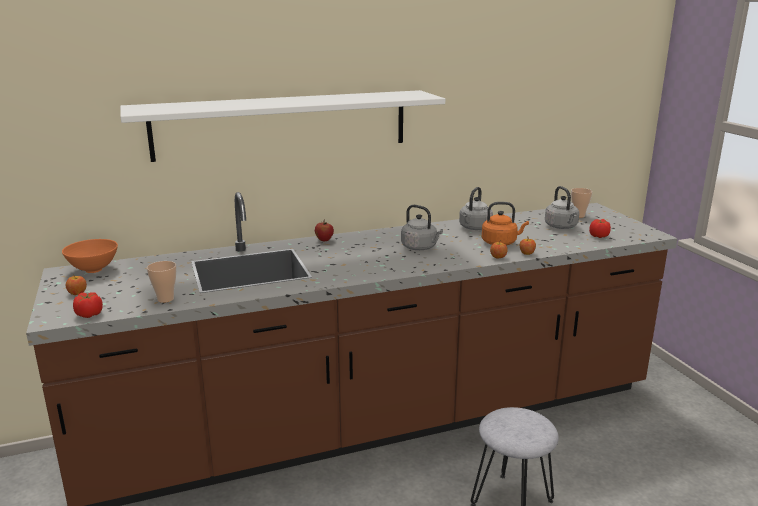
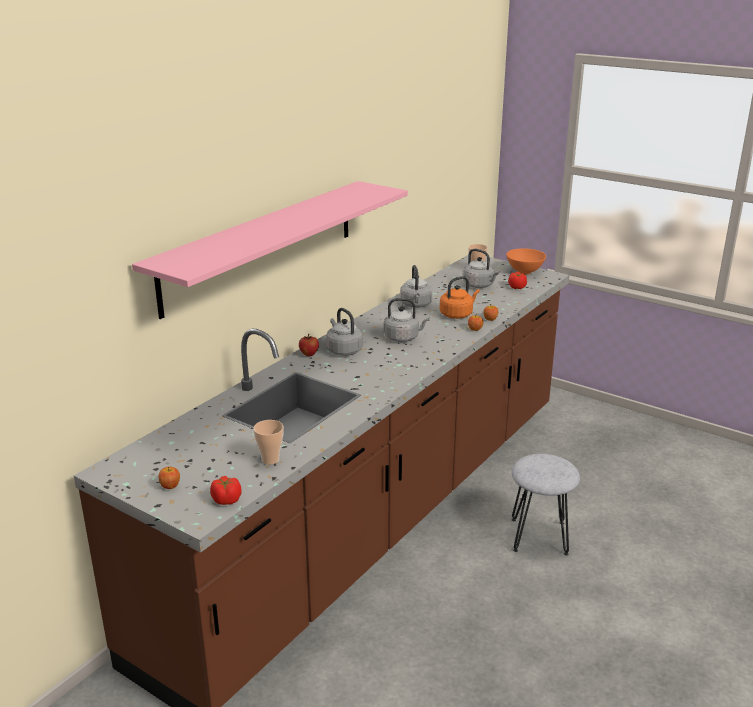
camera: 35 degrees left, 5 degrees up
orange bowl [62,239,118,273] -> orange bowl moved to [506,248,546,274]
white shelf [120,90,445,162] -> pink shelf [132,181,408,319]
none -> grey kettle [326,308,363,356]

